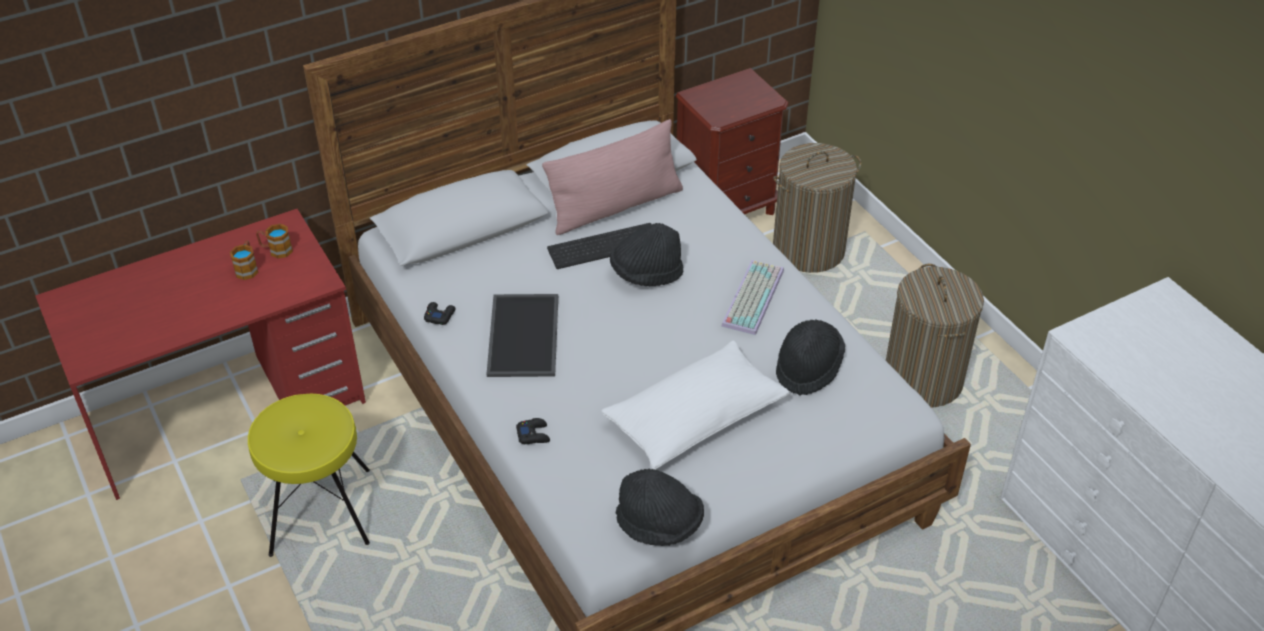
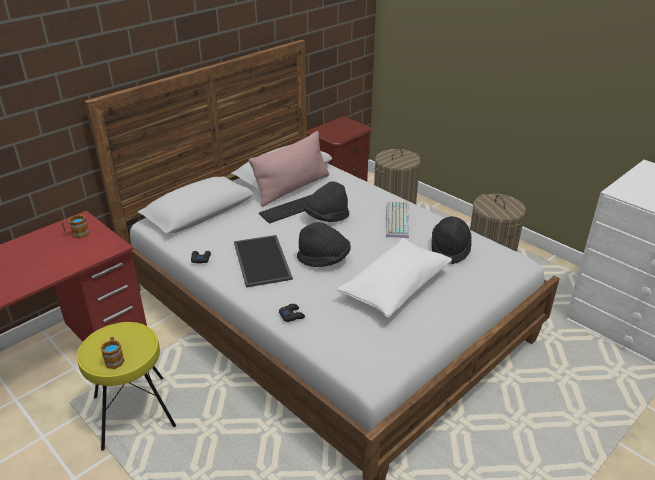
camera: 15 degrees left, 10 degrees down
mug [230,240,258,280] -> mug moved to [101,337,125,369]
black hat [616,469,704,546] -> black hat moved to [297,222,351,267]

